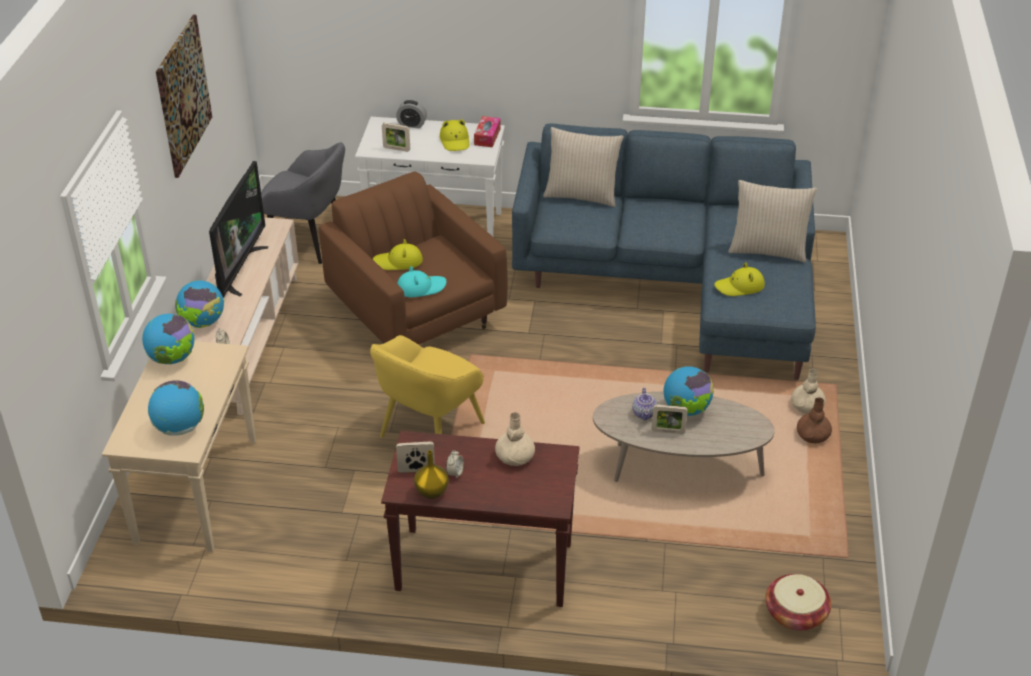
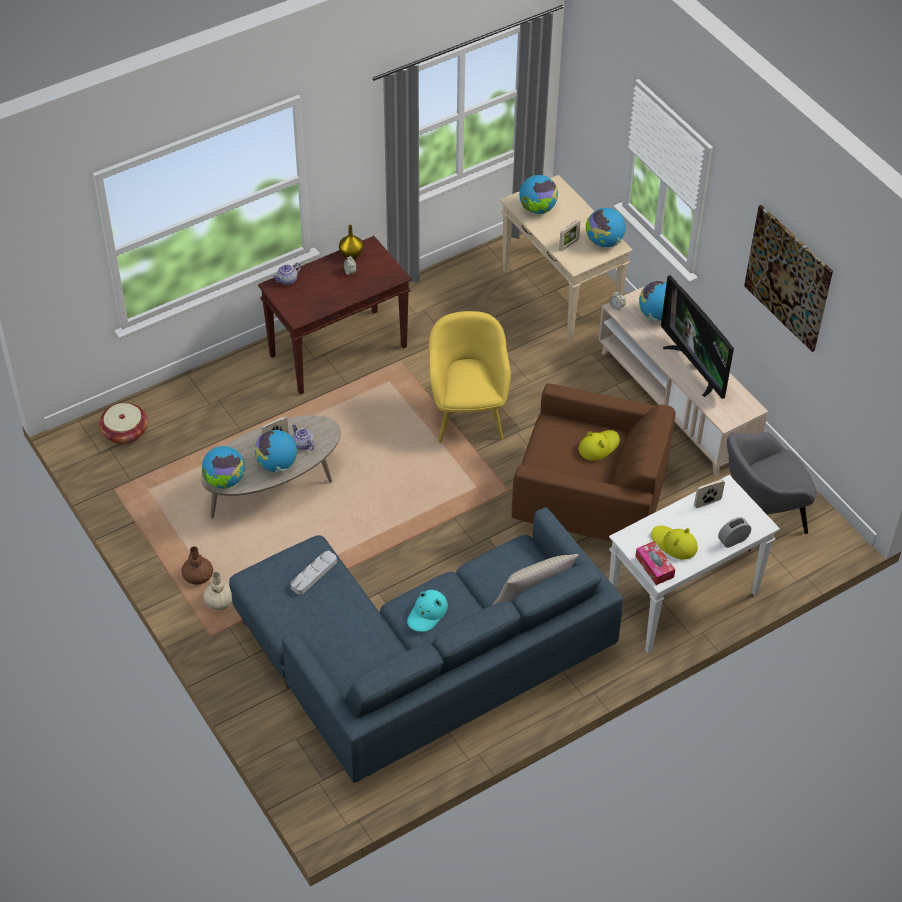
camera: 140 degrees right, 10 degrees up
picture frame [396,442,435,473] -> picture frame moved to [559,220,581,251]
turquoise hat [397,266,447,297] -> turquoise hat moved to [407,590,448,632]
beige vase [495,413,535,466] -> none
yellow hat [714,263,765,296] -> grey tray [291,551,337,595]
beige pillow [728,180,817,263] -> none
none -> globe [201,446,245,489]
none -> teapot [273,263,301,285]

